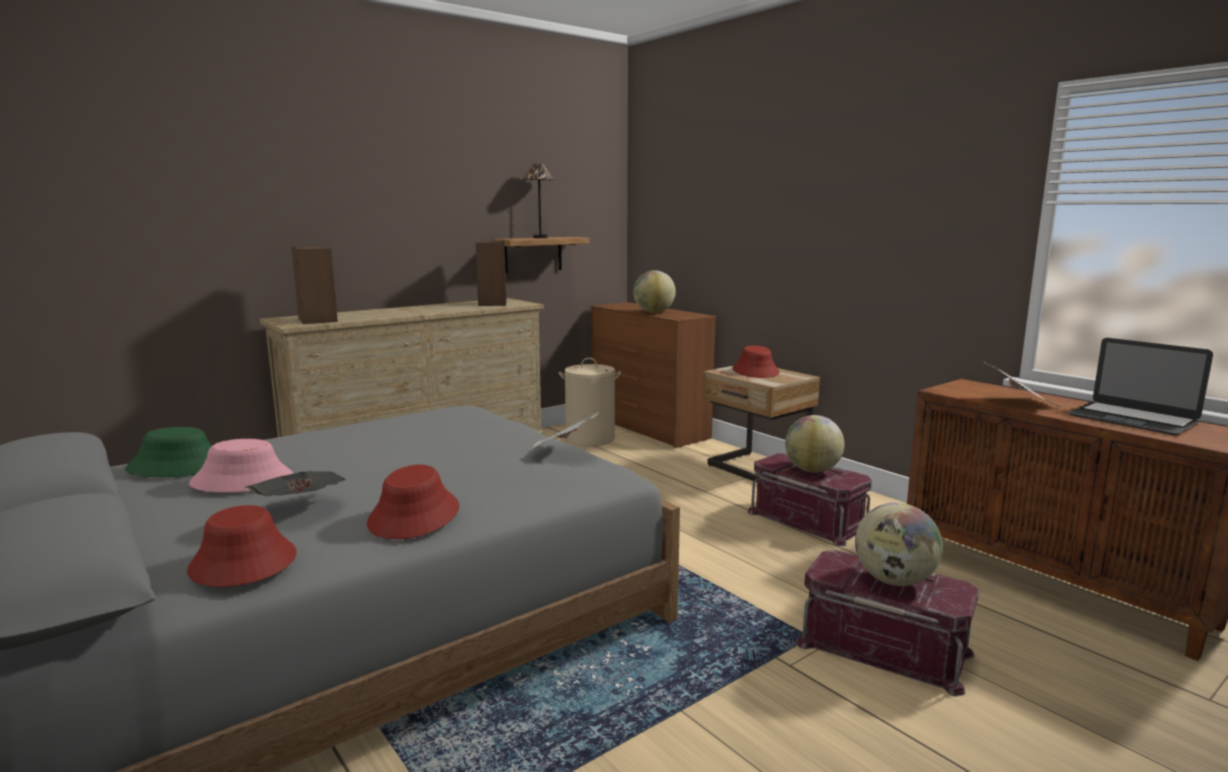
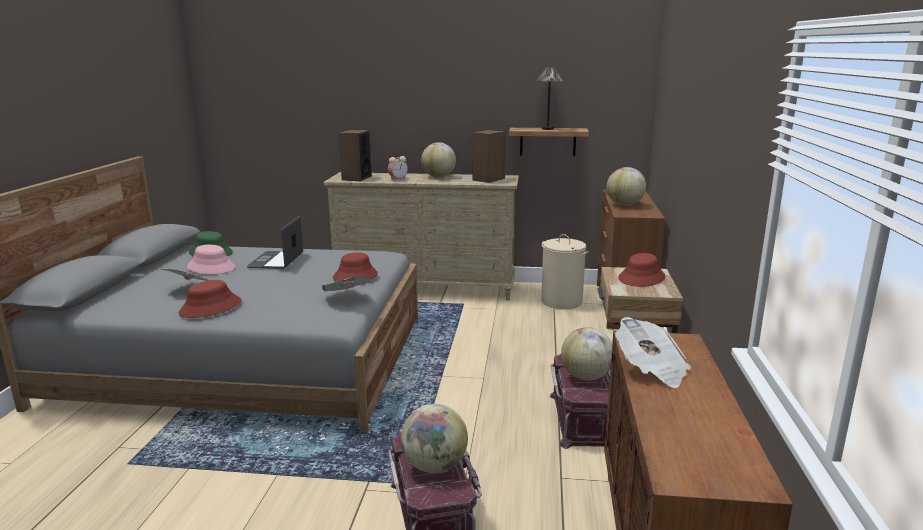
camera: 45 degrees right, 5 degrees up
red hat [187,505,297,587] -> red hat moved to [333,252,378,281]
laptop [1068,338,1213,435] -> laptop moved to [246,216,303,269]
none -> alarm clock [388,156,408,181]
none -> globe [421,142,456,178]

